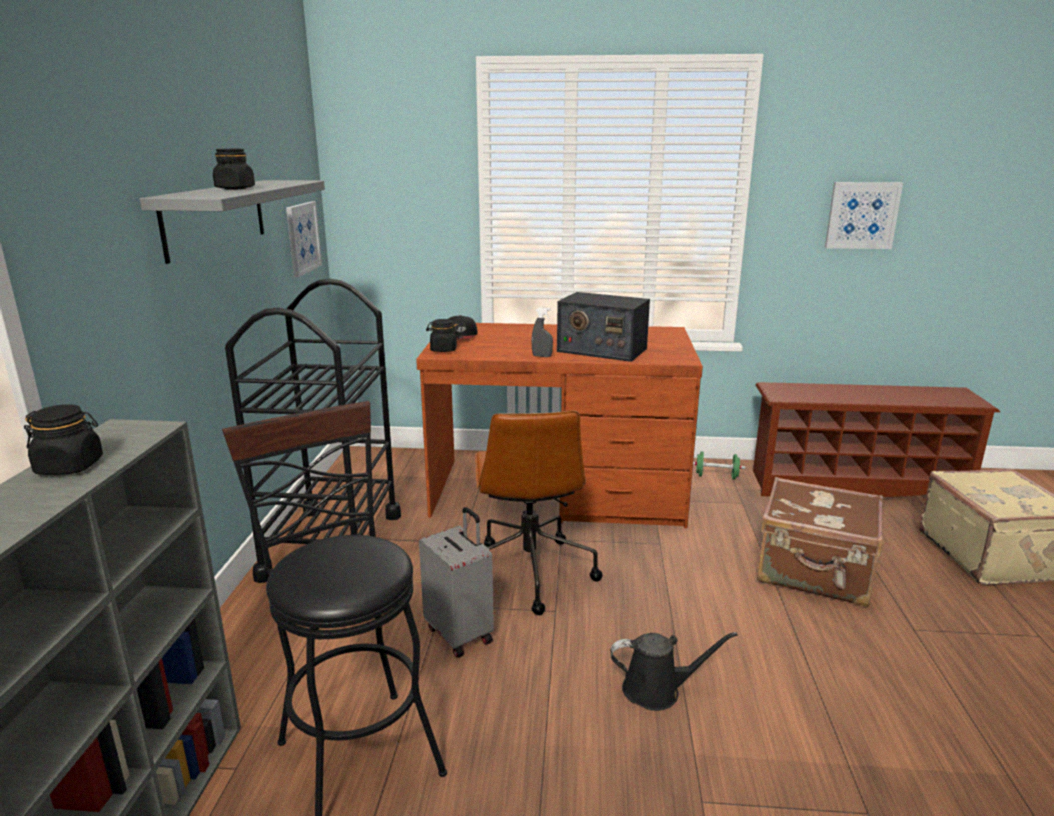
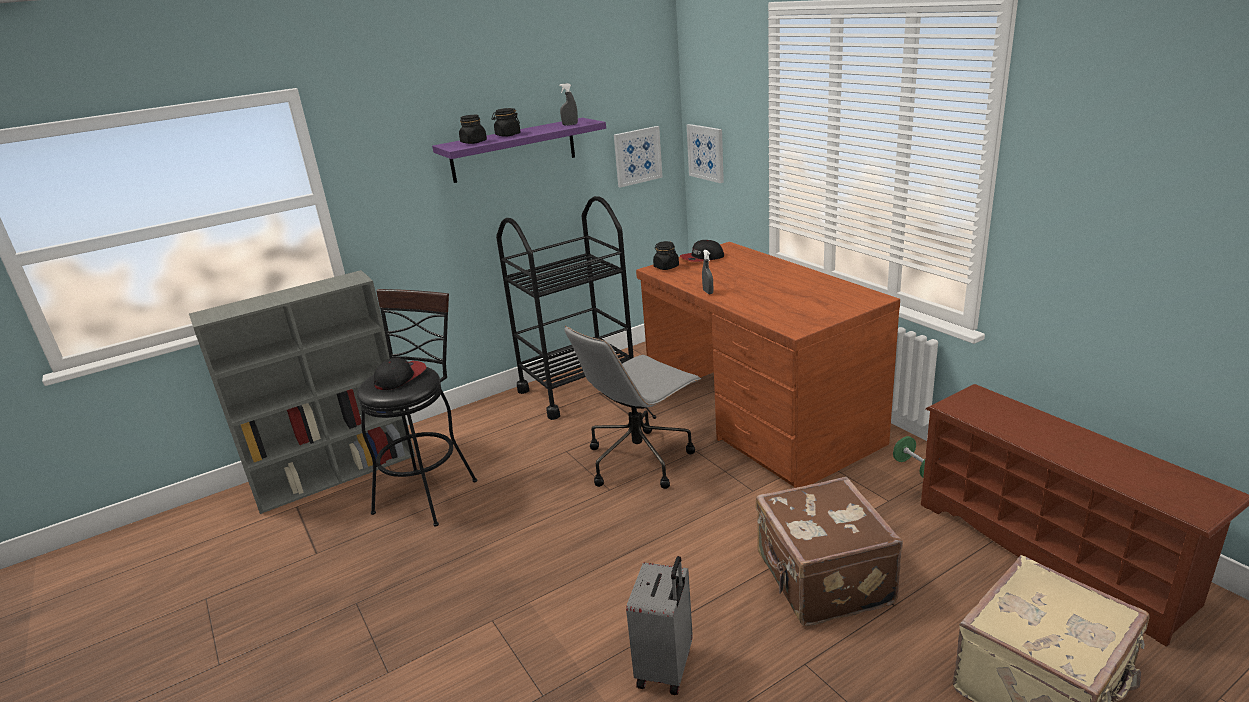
camera: 55 degrees right, 5 degrees up
black jar [24,404,103,475] -> black jar moved to [459,115,487,144]
grey shelf [140,180,325,264] -> purple shelf [432,118,606,183]
grey suitcase [419,507,494,658] -> grey suitcase moved to [626,556,693,695]
brown office chair [475,411,603,615] -> grey office chair [564,326,701,489]
radio [557,292,650,362] -> none
black watering can [610,632,738,711] -> none
picture [825,182,903,249] -> picture moved to [687,124,724,183]
none -> cap [374,358,426,390]
none -> grey spray bottle [559,83,578,126]

